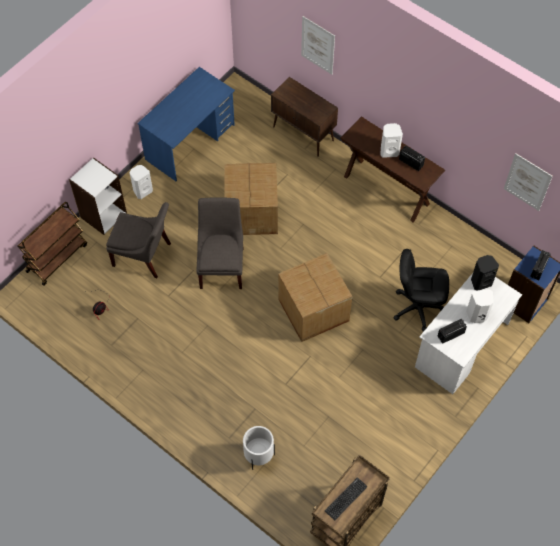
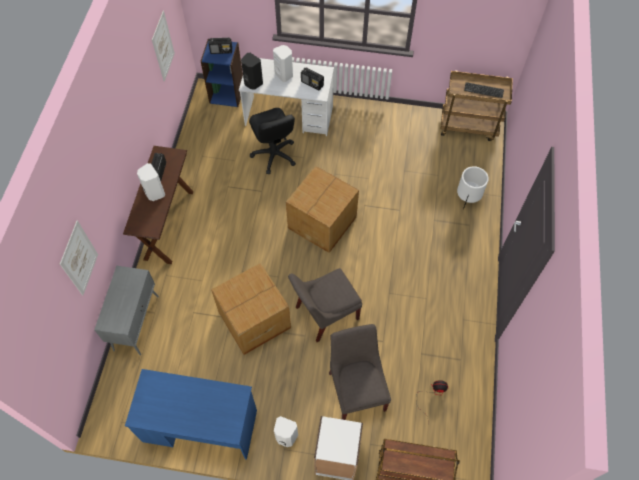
camera: 120 degrees left, 0 degrees up
brown cabinet [271,77,338,157] -> grey cabinet [94,265,159,356]

